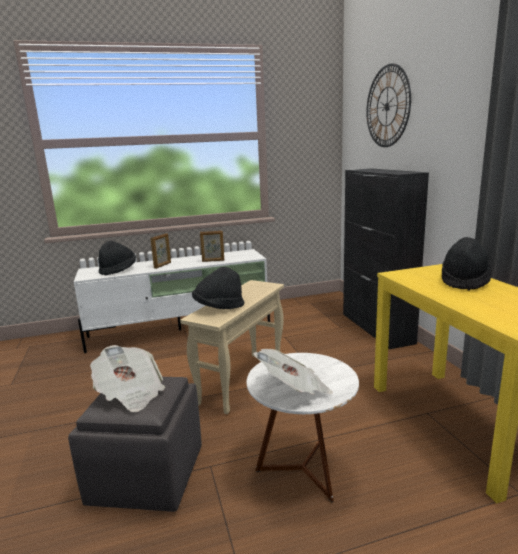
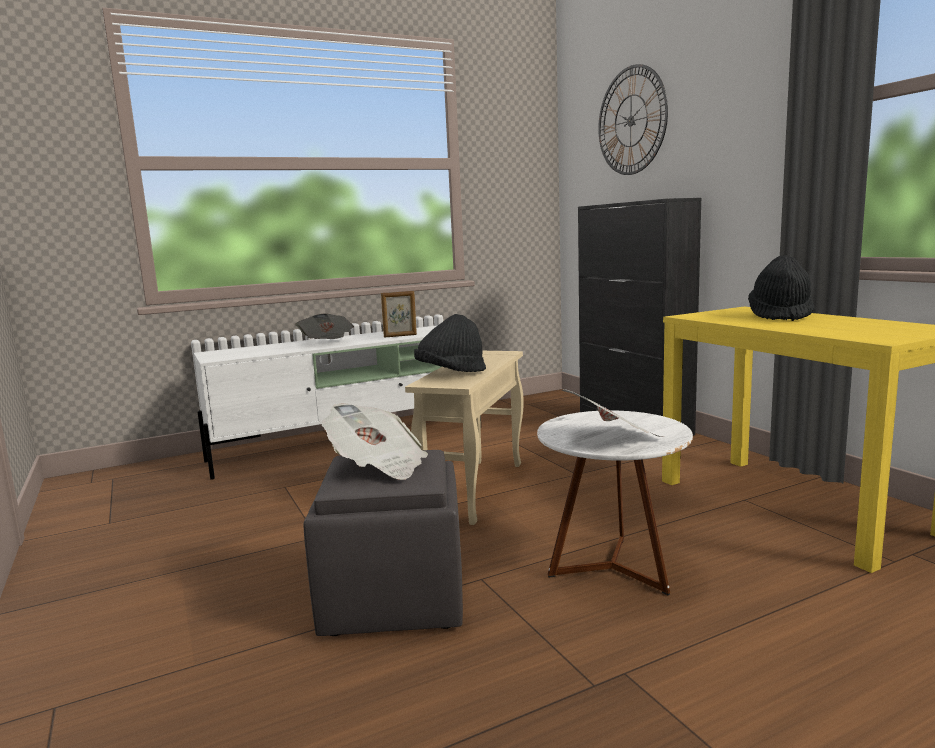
camera: 10 degrees left, 5 degrees down
black hat [98,241,136,276] -> none
picture frame [151,233,171,269] -> newspaper [295,313,354,339]

